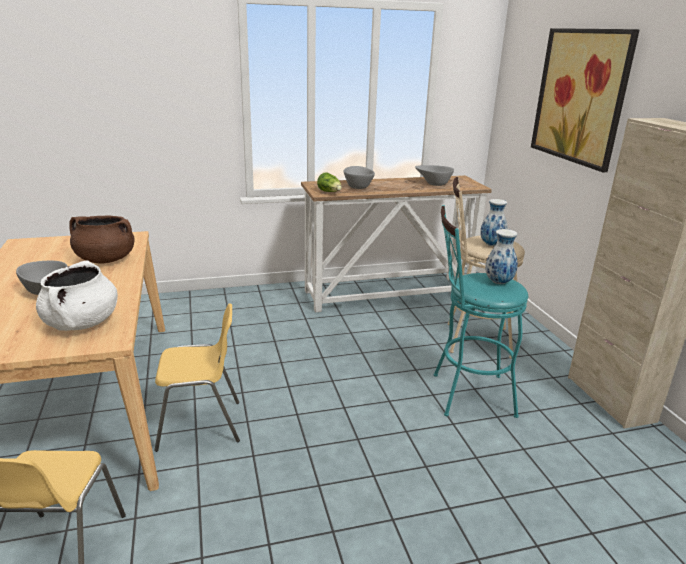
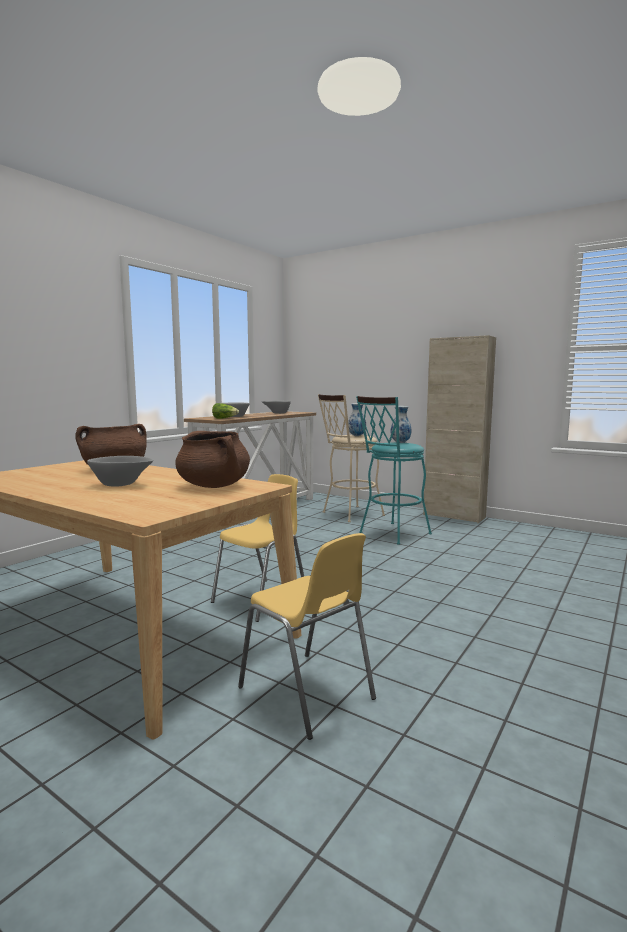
camera: 40 degrees left, 15 degrees down
white cooking pot [36,260,118,331] -> brown cooking pot [175,431,250,488]
picture [531,28,639,172] -> none

